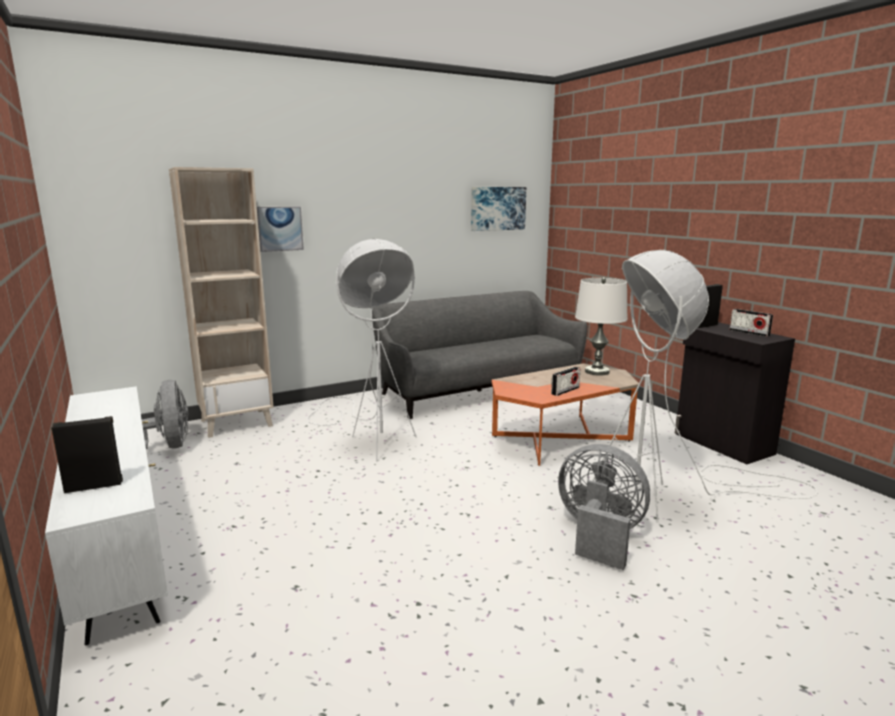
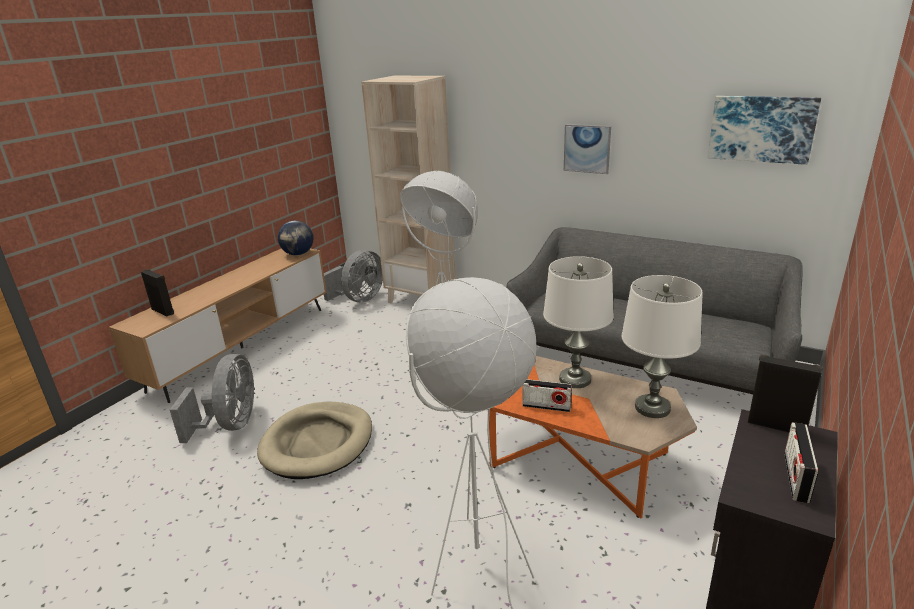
camera: 60 degrees right, 10 degrees up
white tv stand [45,386,168,645] -> brown tv stand [109,248,327,403]
picture [257,207,304,252] -> picture moved to [564,124,611,174]
grey fan [558,444,650,570] -> grey fan moved to [170,354,255,443]
none -> beige dog bed [257,402,372,479]
none -> globe [278,221,313,255]
none -> white table lamp [543,256,614,388]

